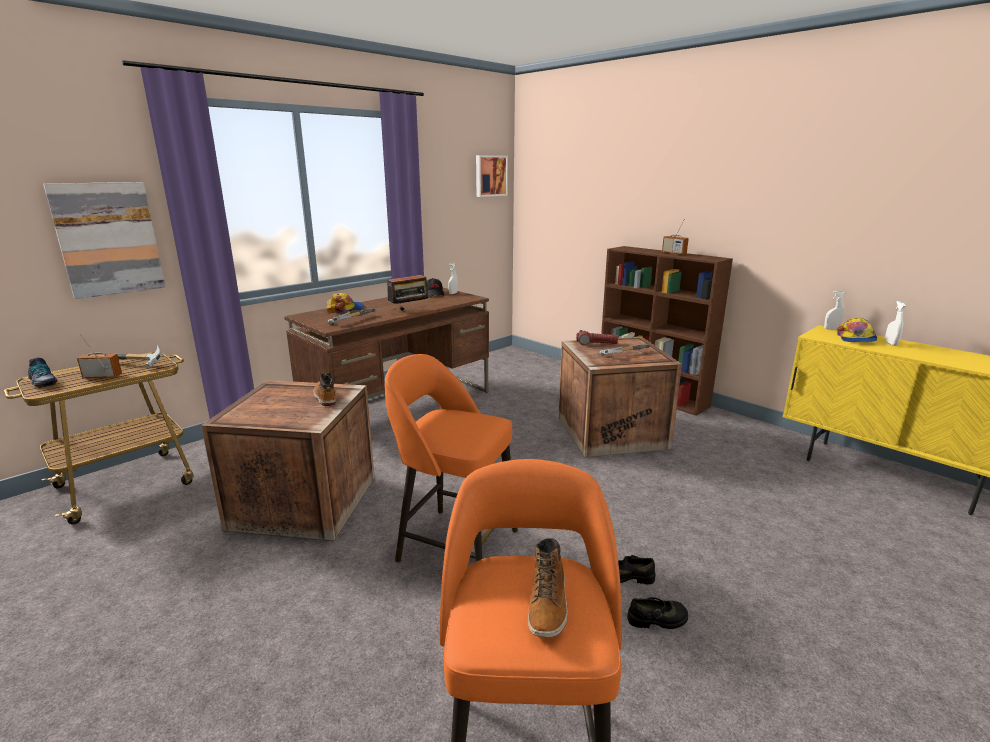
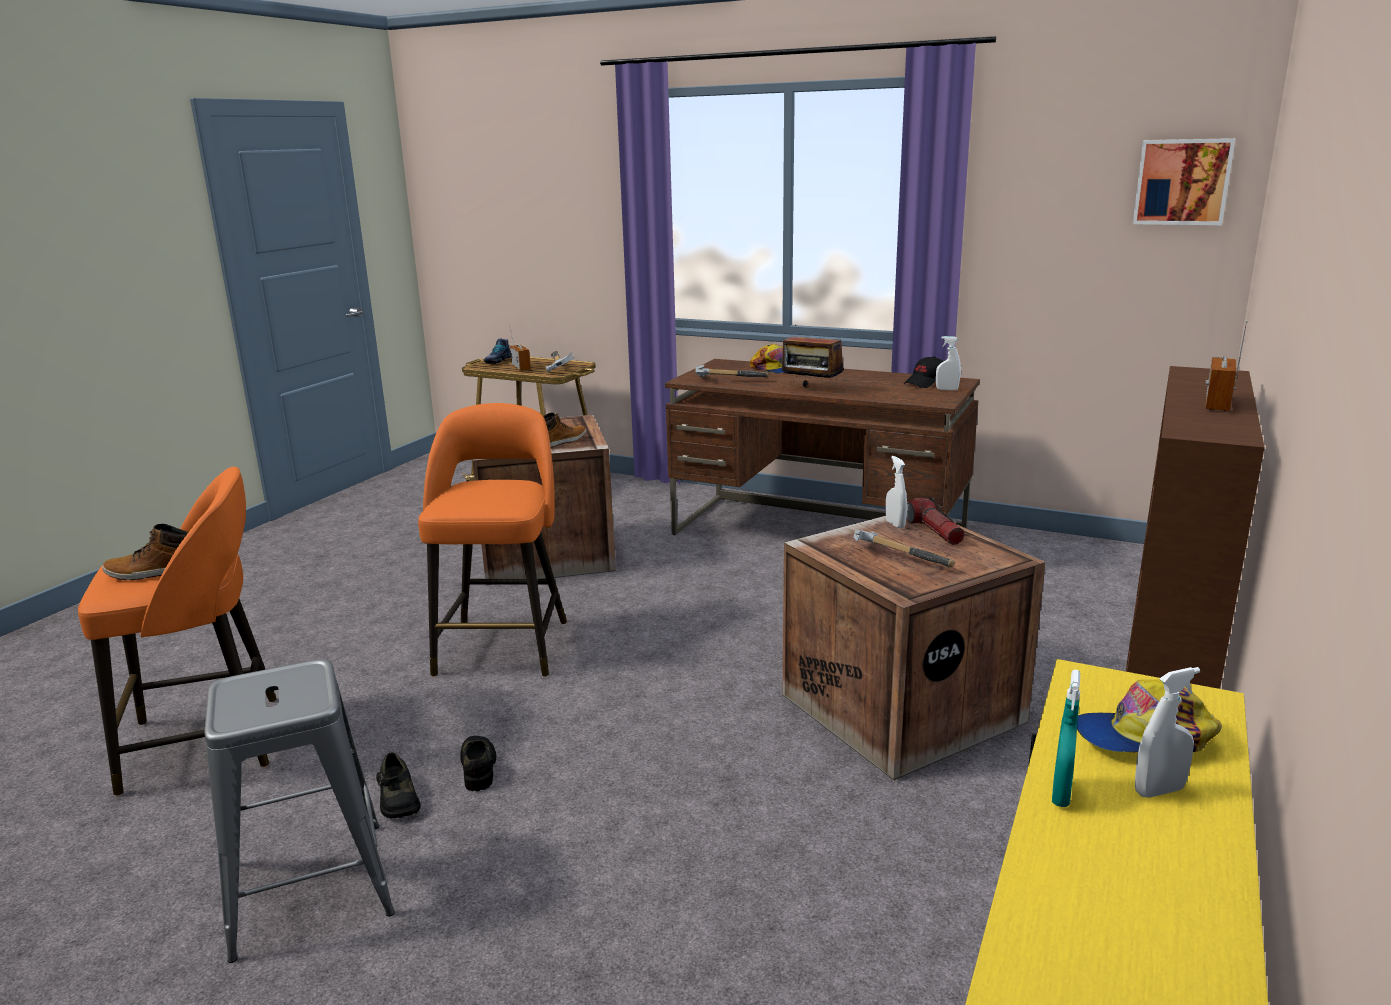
camera: 70 degrees right, 0 degrees up
picture [43,182,165,299] -> none
white spray bottle [824,291,845,330] -> white spray bottle moved to [885,456,907,528]
none -> grey stool [204,659,395,963]
none -> turquoise spray bottle [1052,670,1080,807]

